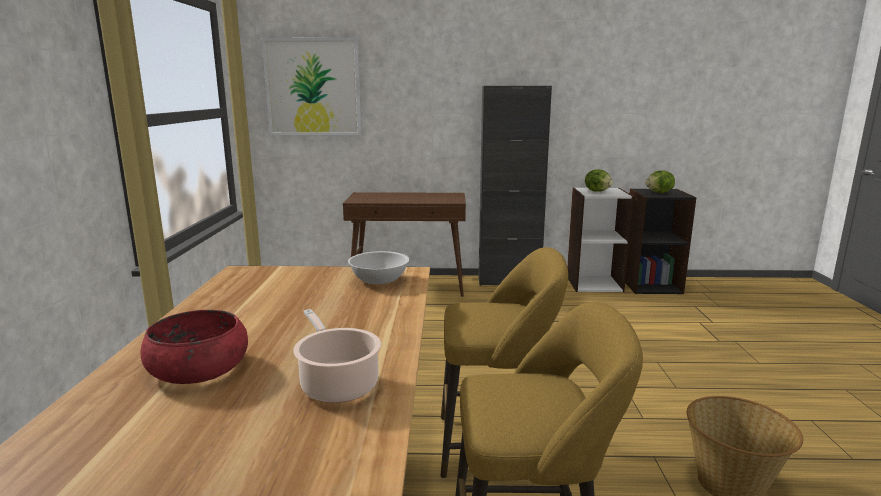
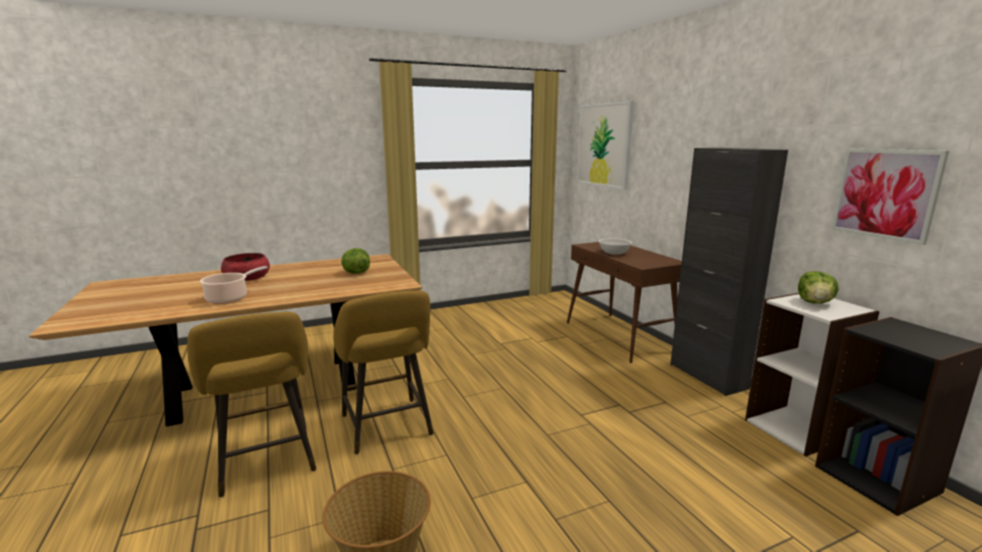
camera: 65 degrees right, 0 degrees up
white bowl [348,251,409,284] -> white bowl moved to [599,238,632,255]
lettuce [645,170,675,193] -> lettuce moved to [341,248,370,274]
none -> picture [831,148,949,245]

